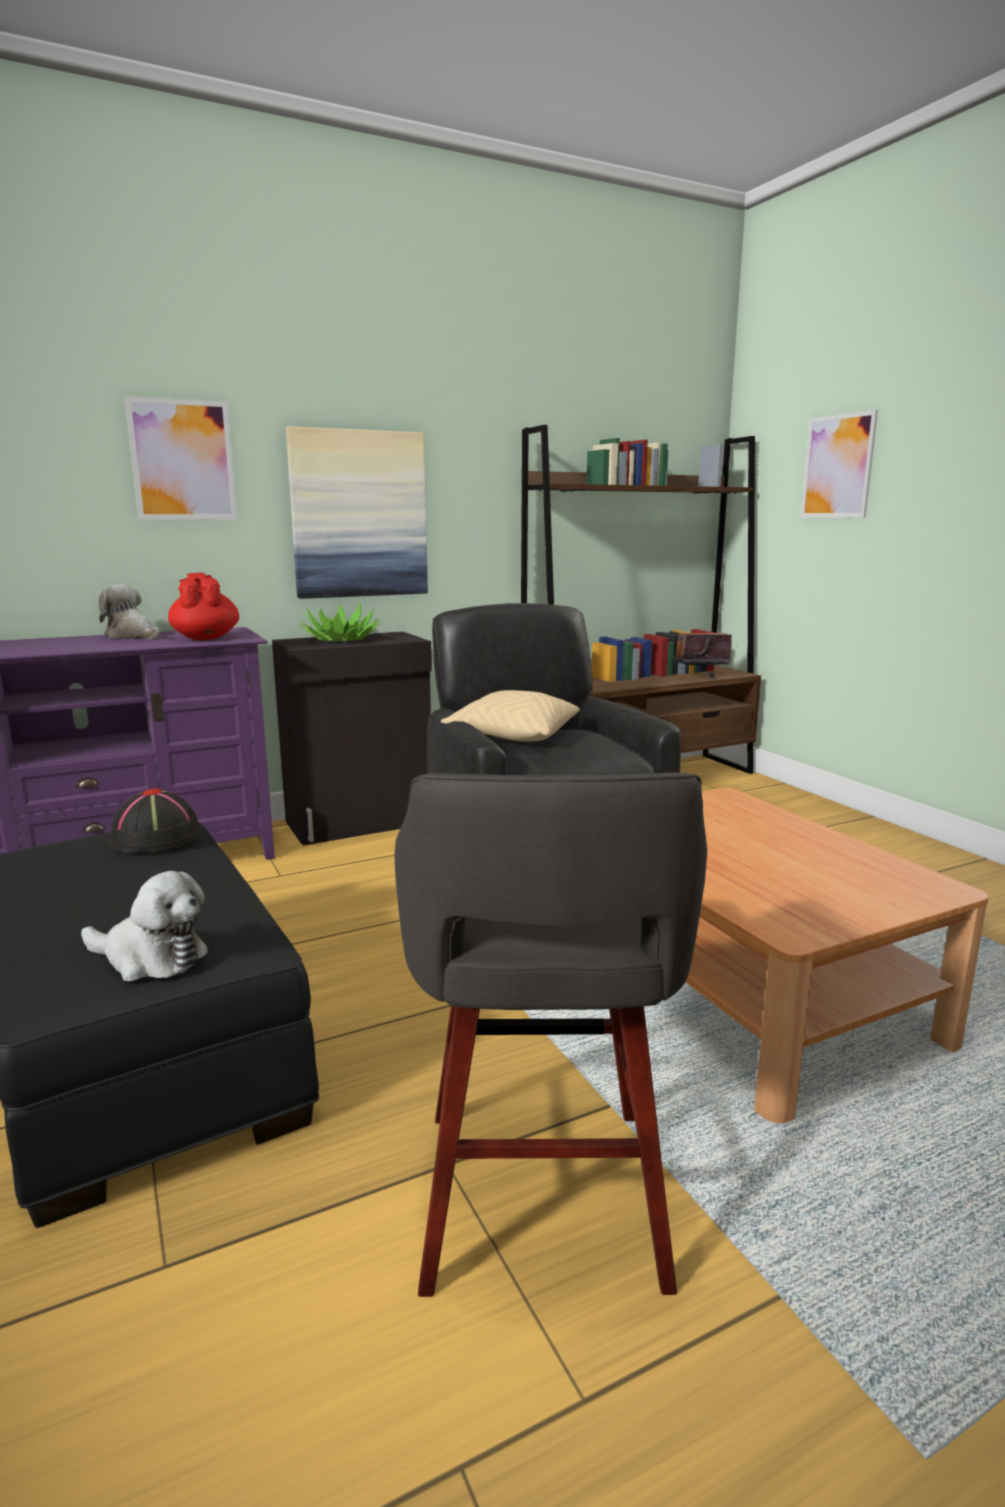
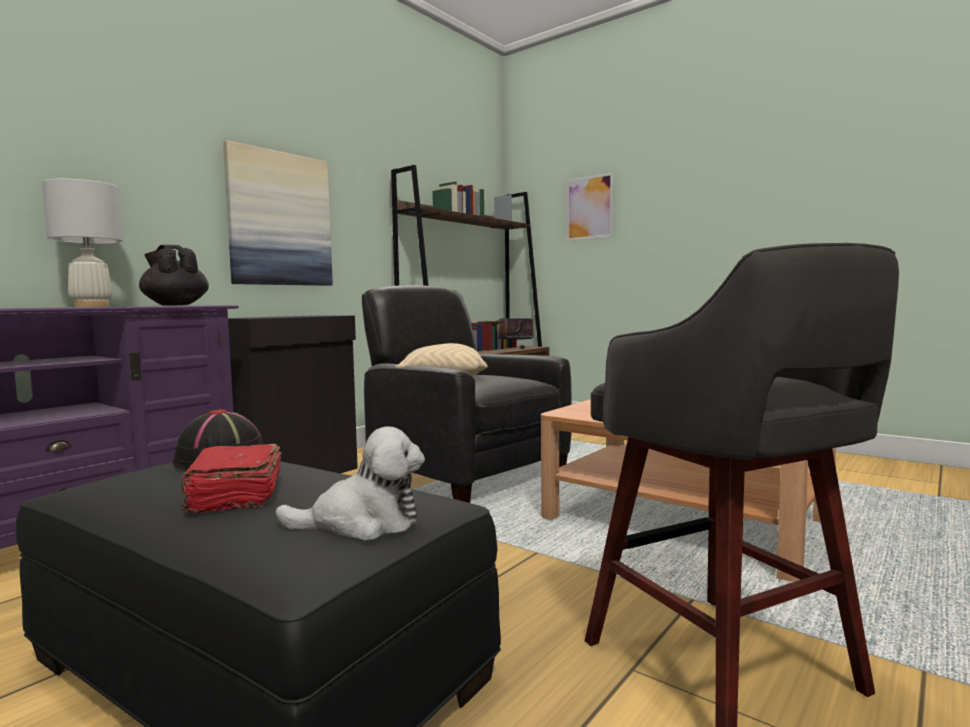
camera: 25 degrees left, 10 degrees down
plush toy [98,584,160,639] -> white table lamp [42,179,123,307]
picture [124,396,237,519] -> none
red teapot [168,573,239,640] -> black teapot [139,245,209,306]
potted plant [298,603,381,641] -> none
none -> red book [181,444,281,514]

